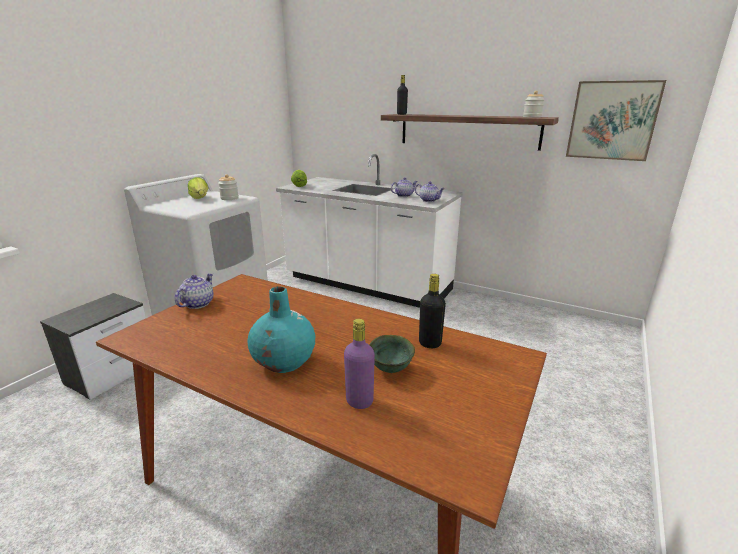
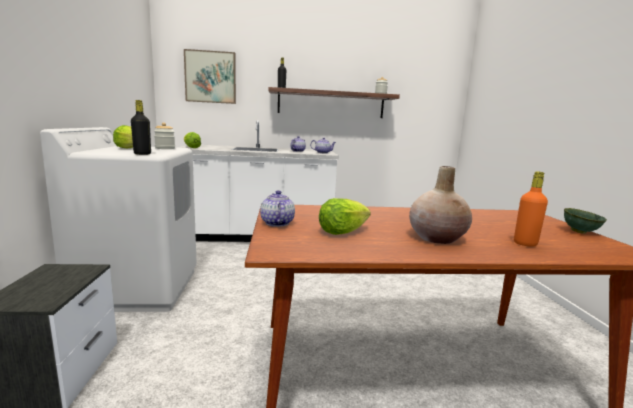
camera: 35 degrees left, 10 degrees down
turquoise vase [247,286,315,373] -> beige vase [409,166,472,244]
purple bottle [344,319,375,409] -> orange bottle [514,171,548,247]
green bowl [369,335,415,373] -> green bowl moved to [564,208,607,234]
black bottle [419,274,446,348] -> black bottle moved to [131,100,151,155]
picture [566,80,666,161] -> picture moved to [184,49,236,104]
none -> lettuce [319,198,371,235]

